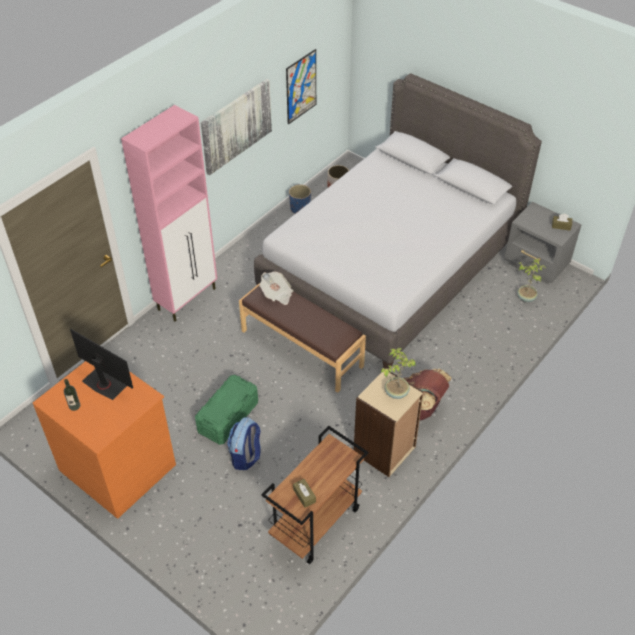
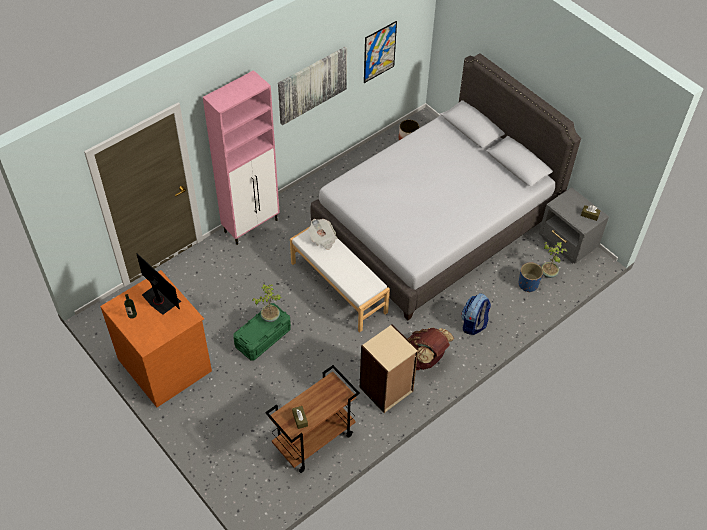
camera: 10 degrees right, 5 degrees up
backpack [227,417,261,470] -> backpack moved to [461,293,491,335]
brown bench [239,283,366,393] -> white bench [290,227,390,332]
blue planter [289,185,311,214] -> blue planter moved to [519,262,543,292]
potted plant [381,348,416,399] -> potted plant moved to [252,284,281,322]

